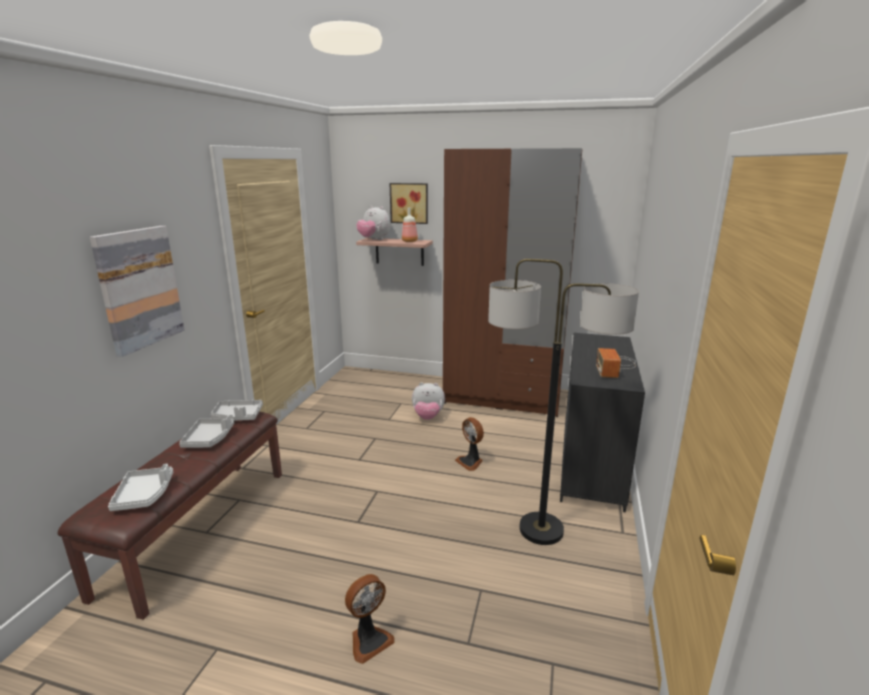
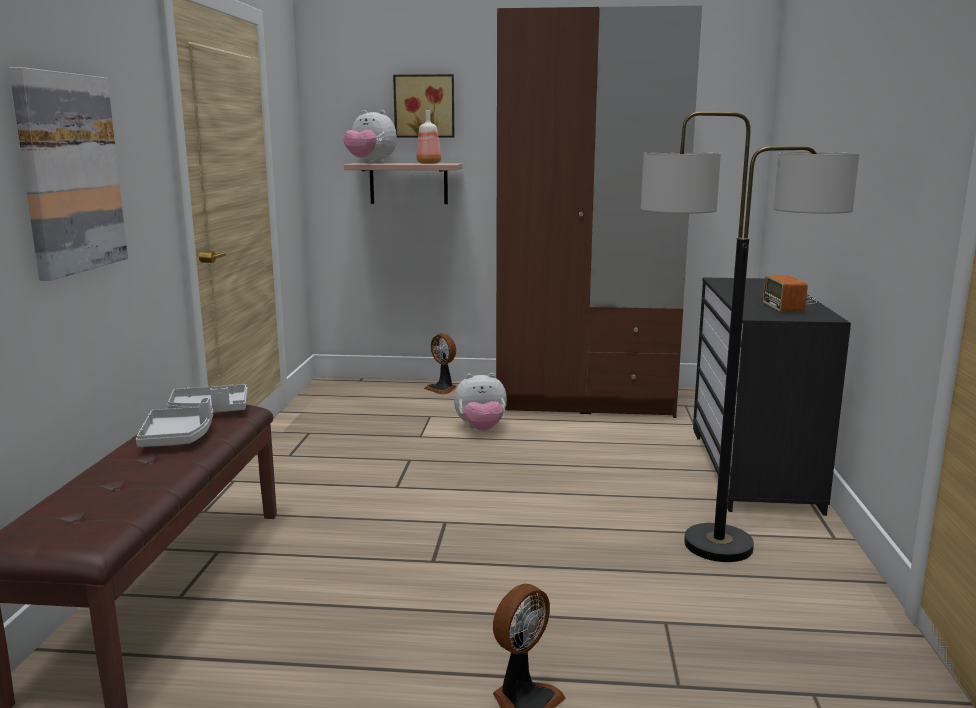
camera: 10 degrees left, 5 degrees down
white tray [108,464,173,511] -> none
fan [455,417,484,471] -> fan moved to [424,333,456,394]

